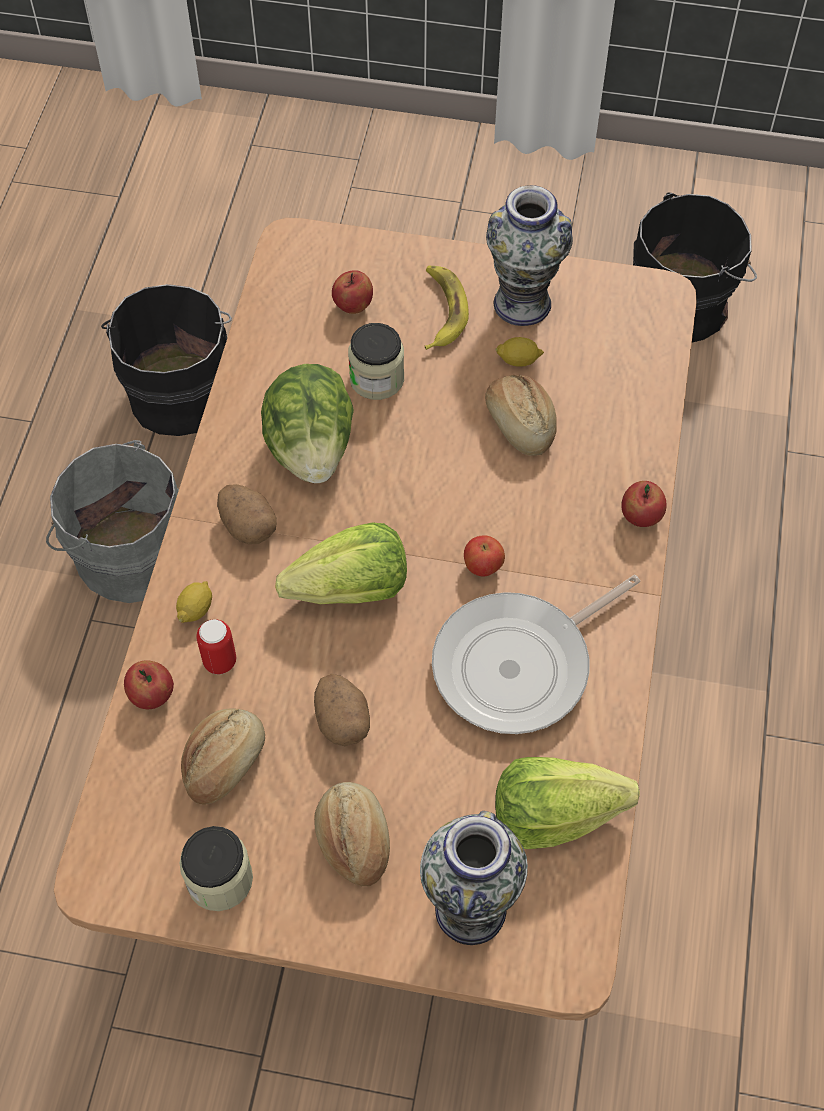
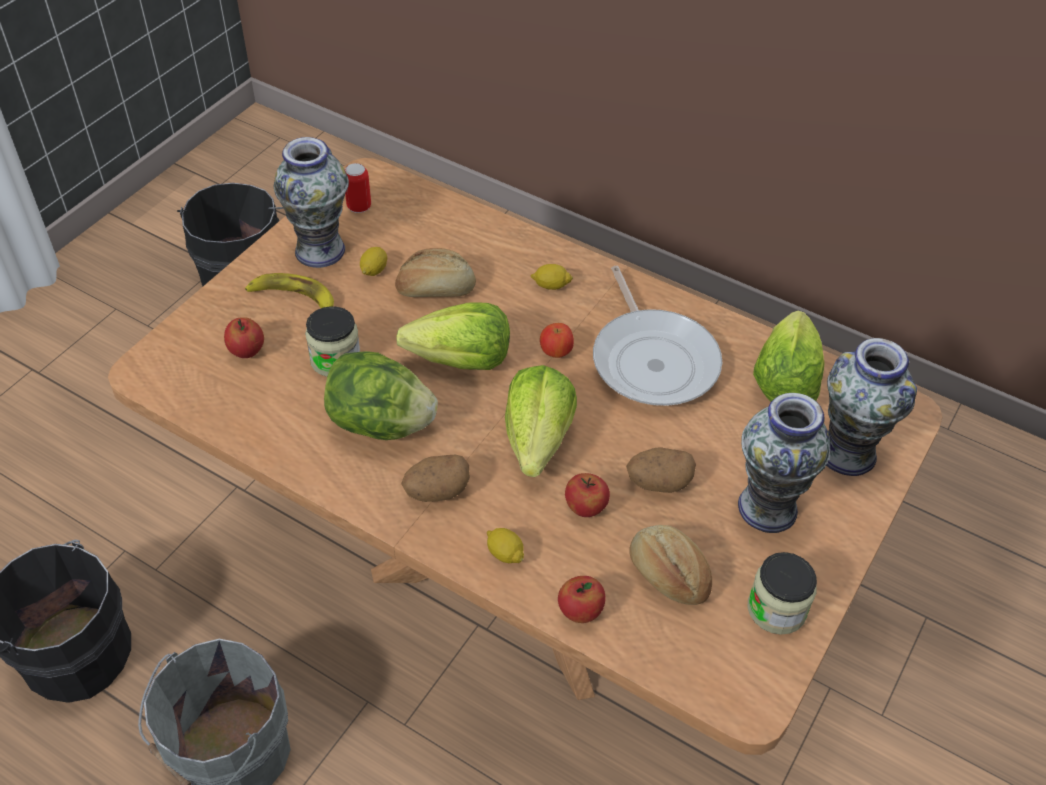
camera: 70 degrees left, 10 degrees down
can [196,619,236,674] -> can moved to [345,163,371,213]
bread [314,782,390,886] -> vase [738,393,831,533]
apple [621,481,667,527] -> apple moved to [565,473,610,517]
none -> lettuce [396,302,510,370]
none -> lemon [531,264,573,290]

